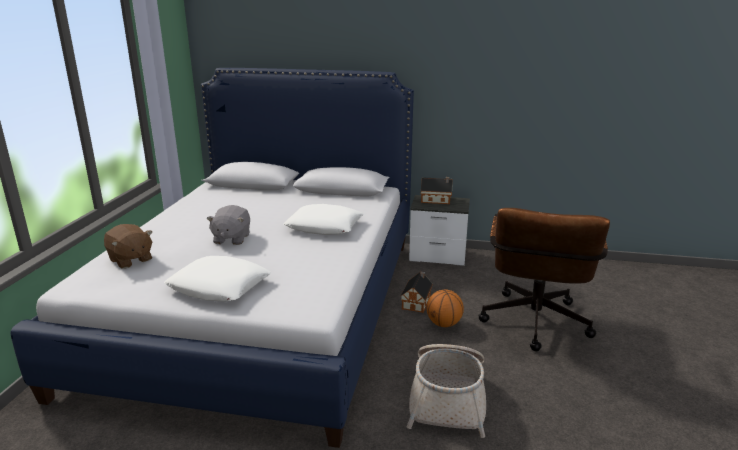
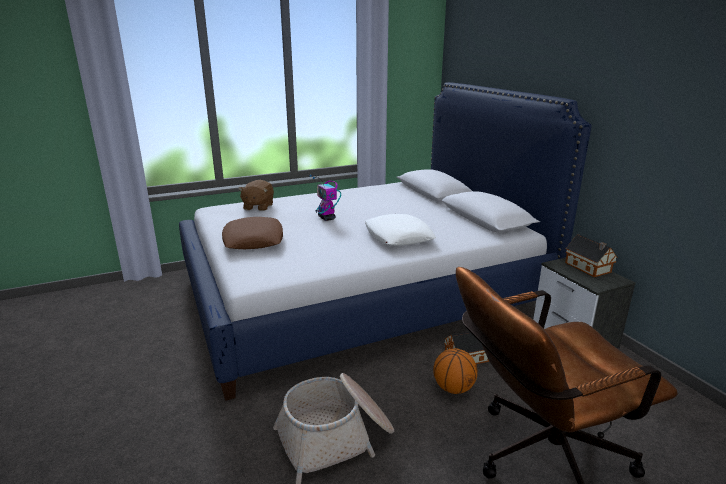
camera: 55 degrees right, 0 degrees up
white pillow [164,256,271,301] -> brown pillow [222,217,283,249]
grey plush toy [206,205,250,245] -> toy robot [309,175,341,221]

